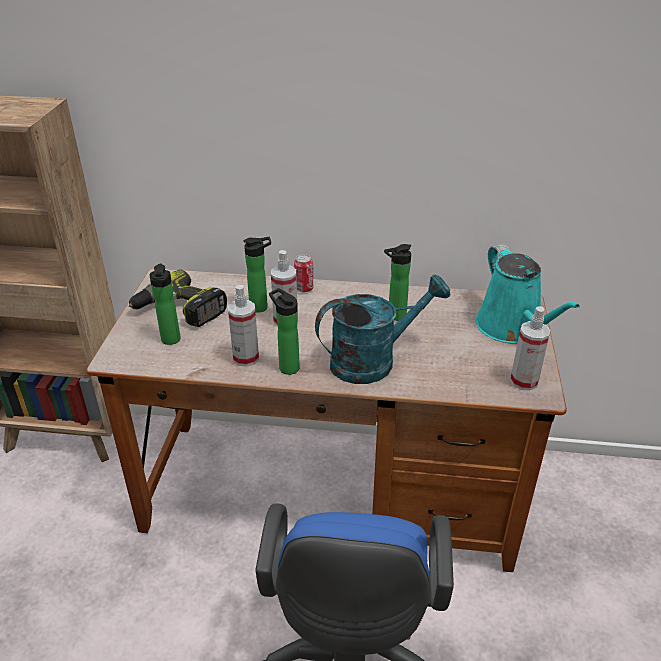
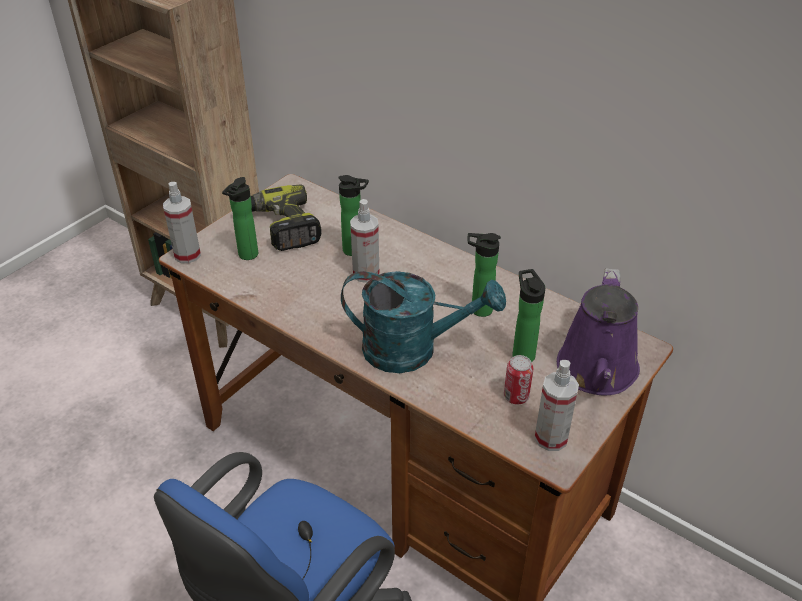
camera: 30 degrees right, 5 degrees up
spray bottle [228,285,259,367] -> spray bottle moved to [163,182,201,263]
bottle [269,288,300,375] -> bottle moved to [512,269,545,362]
can [294,254,313,292] -> can moved to [504,355,533,405]
turquoise watering can [476,244,580,344] -> purple watering can [557,268,640,395]

